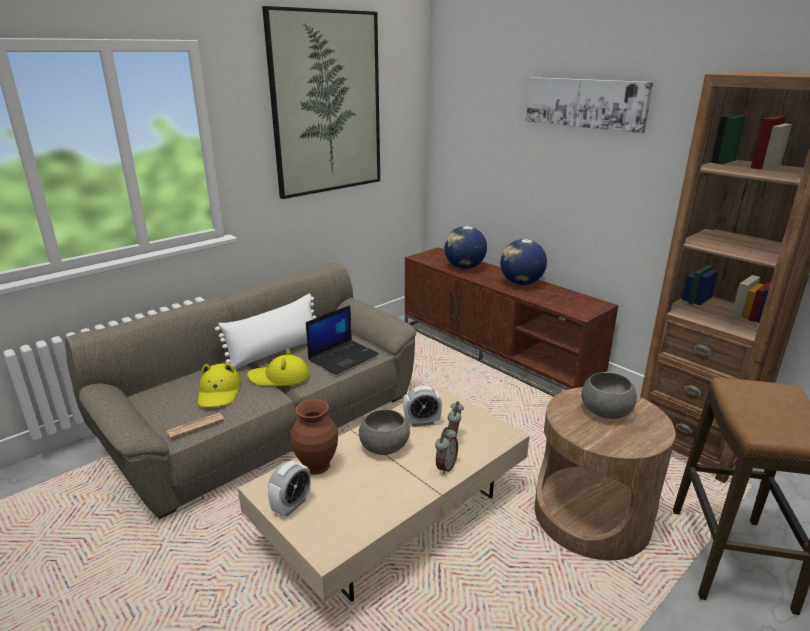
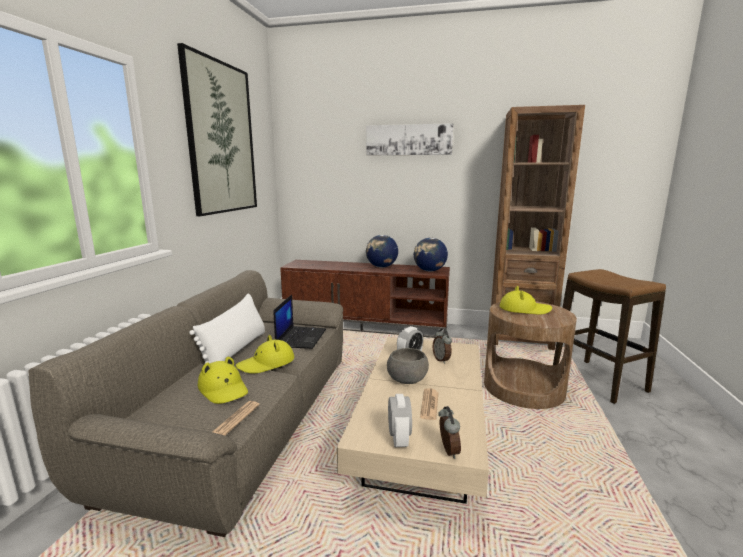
camera: 35 degrees left, 10 degrees down
brown vase [290,399,338,475] -> none
alarm clock [435,427,458,474] -> alarm clock moved to [438,406,461,459]
globe [444,226,487,269] -> globe moved to [414,238,448,272]
grey bowl [581,372,637,419] -> yellow hat [500,286,552,315]
none -> newspaper [420,388,439,420]

